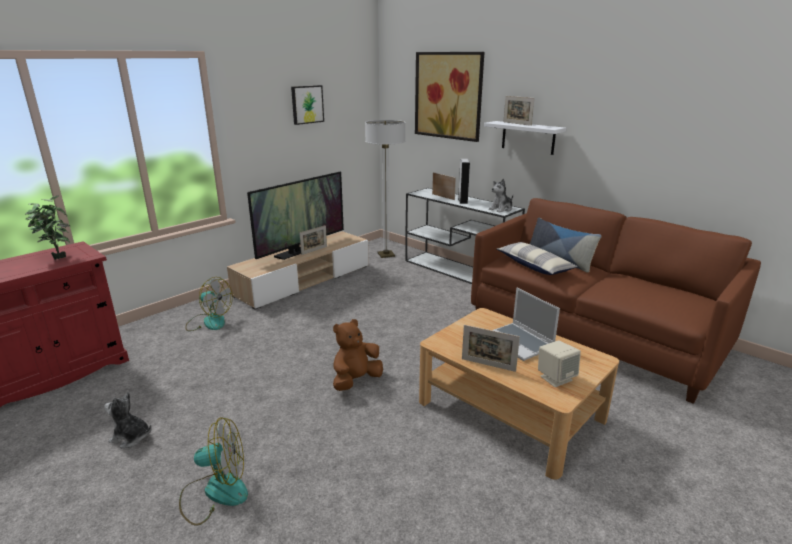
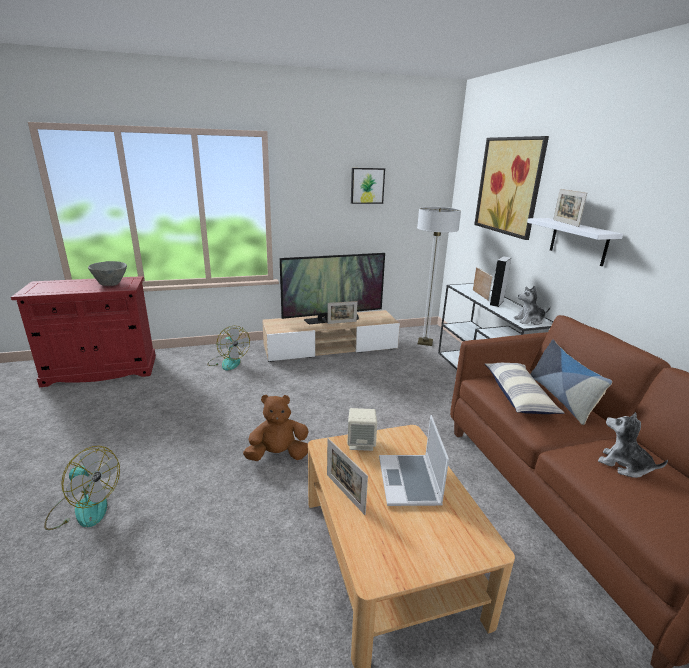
camera: 30 degrees right, 0 degrees up
potted plant [25,195,70,260] -> grey bowl [88,261,127,286]
plush toy [104,392,152,448] -> plush toy moved to [598,412,668,478]
beige speaker [538,340,581,387] -> beige speaker moved to [347,408,377,451]

